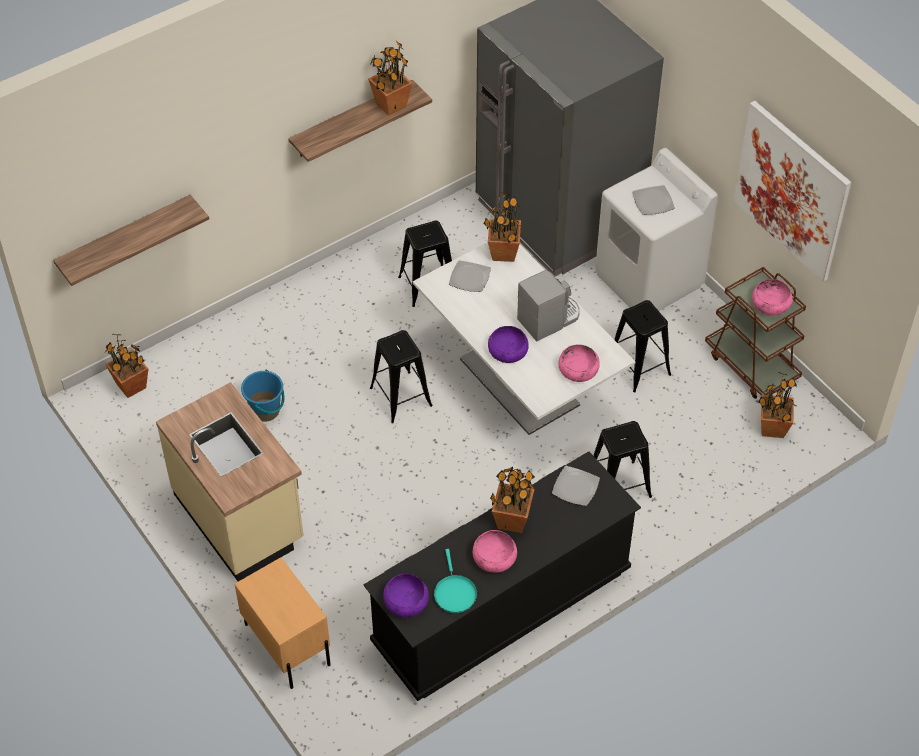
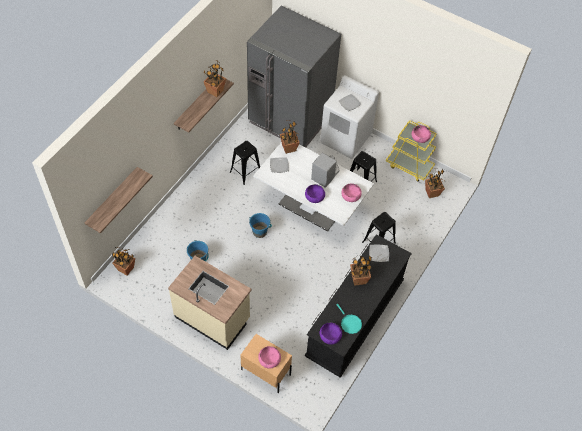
camera: 25 degrees left, 5 degrees up
black stool [370,330,433,423] -> blue bucket [249,213,272,238]
pink bowl [472,530,517,573] -> pink bowl moved to [258,346,281,369]
brown cart [705,267,806,399] -> yellow cart [386,120,437,182]
picture [733,101,851,282] -> none

